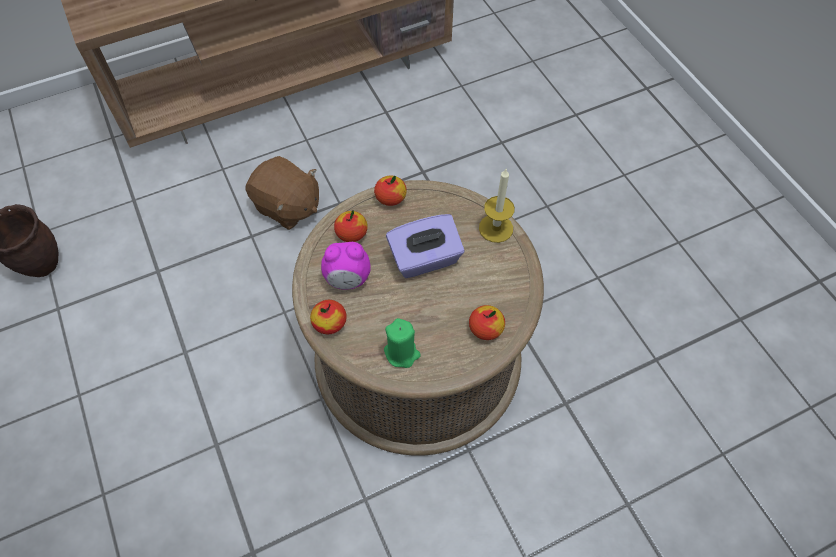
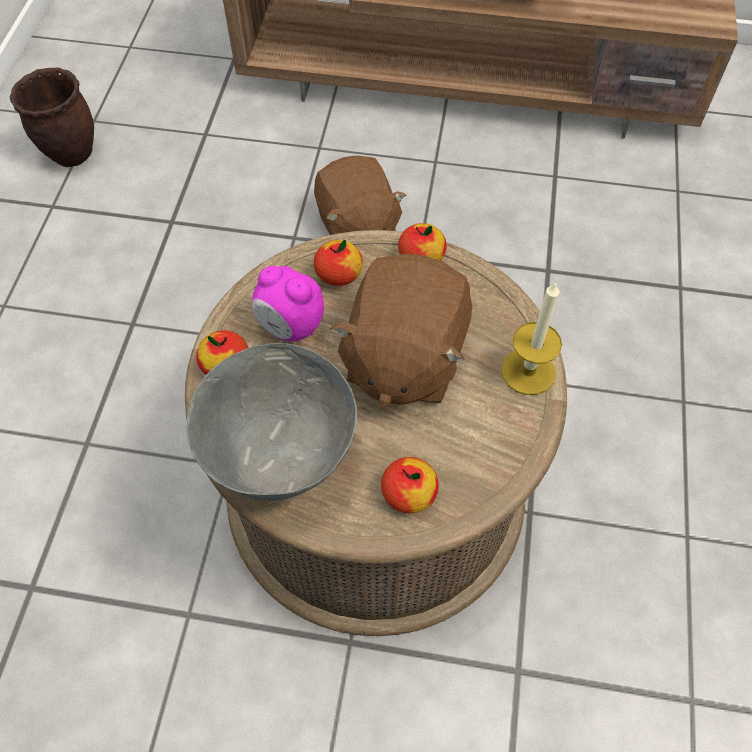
camera: 35 degrees right, 0 degrees up
green candle [384,318,421,368] -> grey bowl [187,343,357,501]
purple tissue box [386,214,465,278] -> brown plush toy [330,253,472,407]

